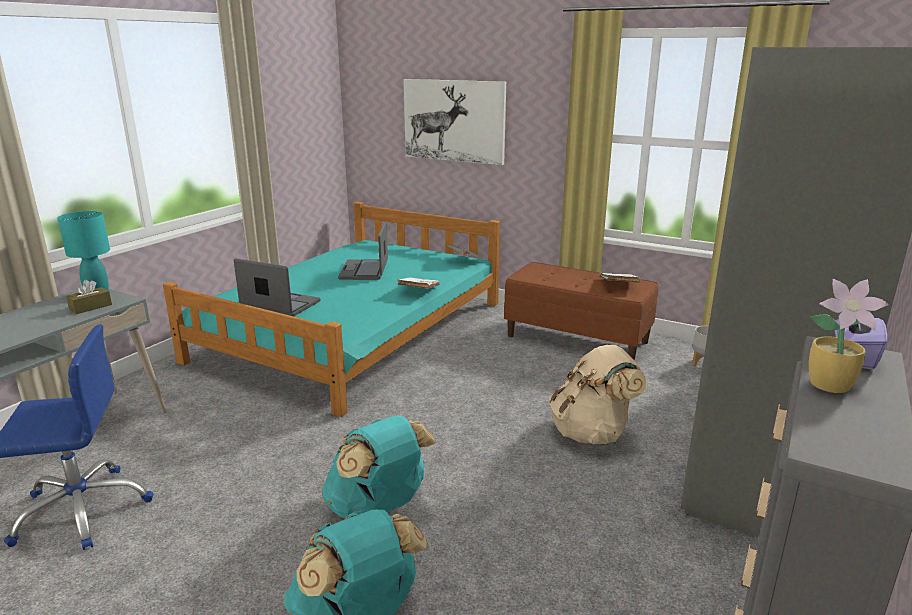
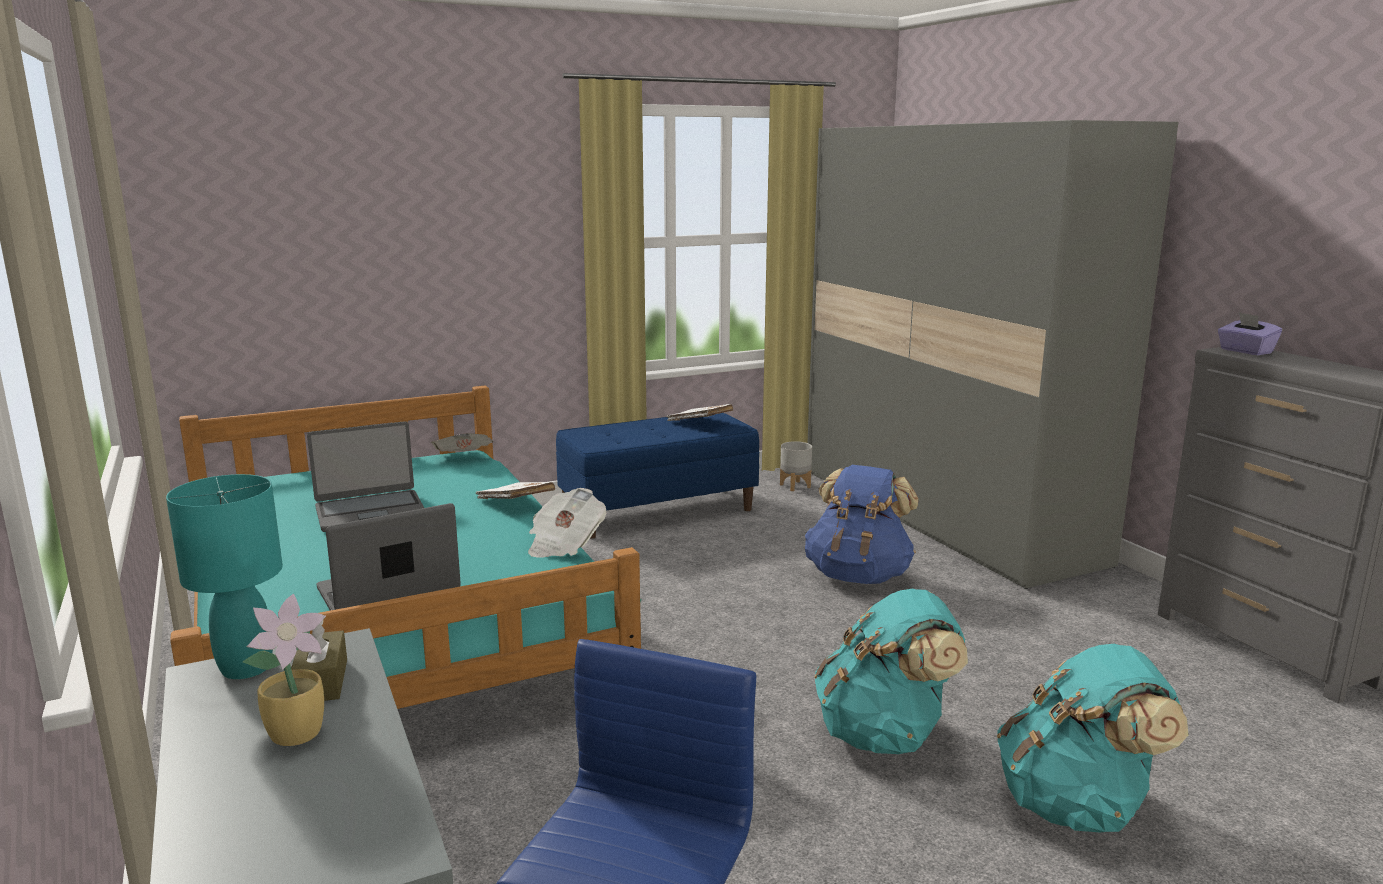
camera: 55 degrees left, 5 degrees down
laptop [338,221,388,280] -> laptop turned 60 degrees counterclockwise [307,421,424,532]
picture [404,79,506,165] -> none
brown bench [504,262,658,361] -> blue bench [556,413,760,539]
beige backpack [549,345,647,444] -> blue backpack [805,465,919,584]
potted plant [809,279,889,393] -> potted plant moved to [243,594,326,746]
none -> newspaper [528,488,606,558]

